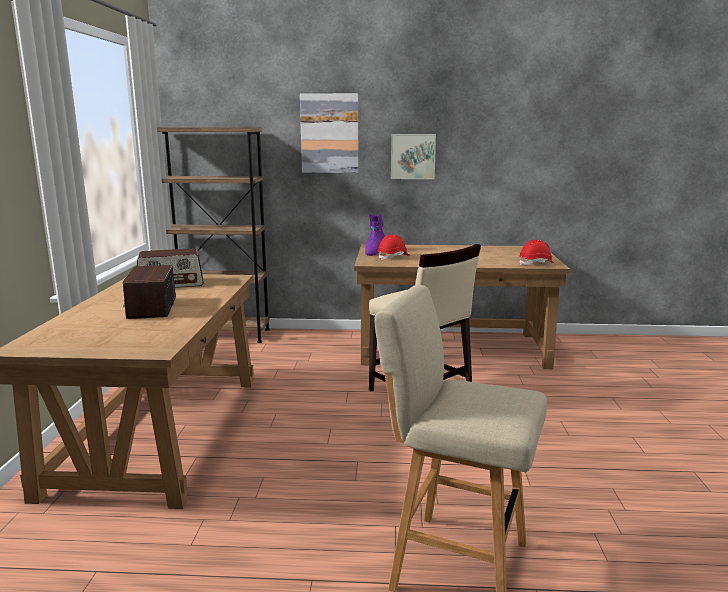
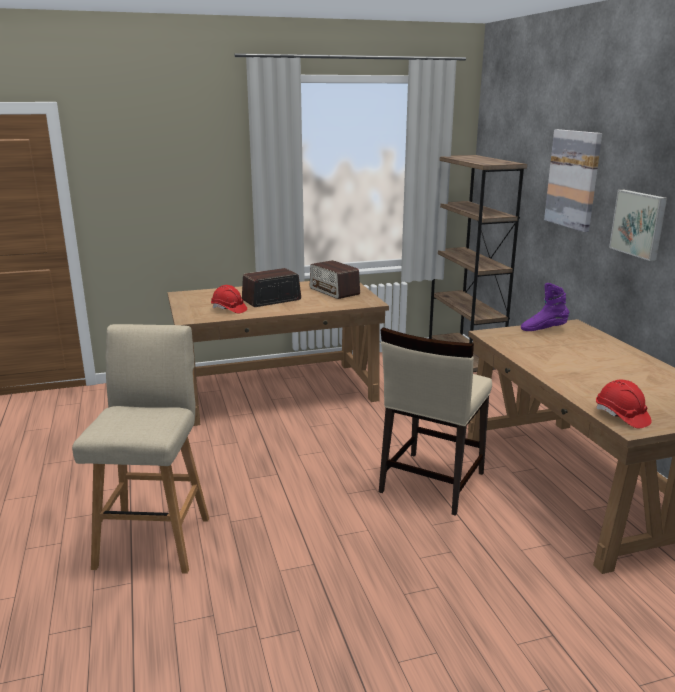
camera: 70 degrees right, 5 degrees up
red hard hat [377,234,410,260] -> red hard hat moved to [211,285,247,314]

